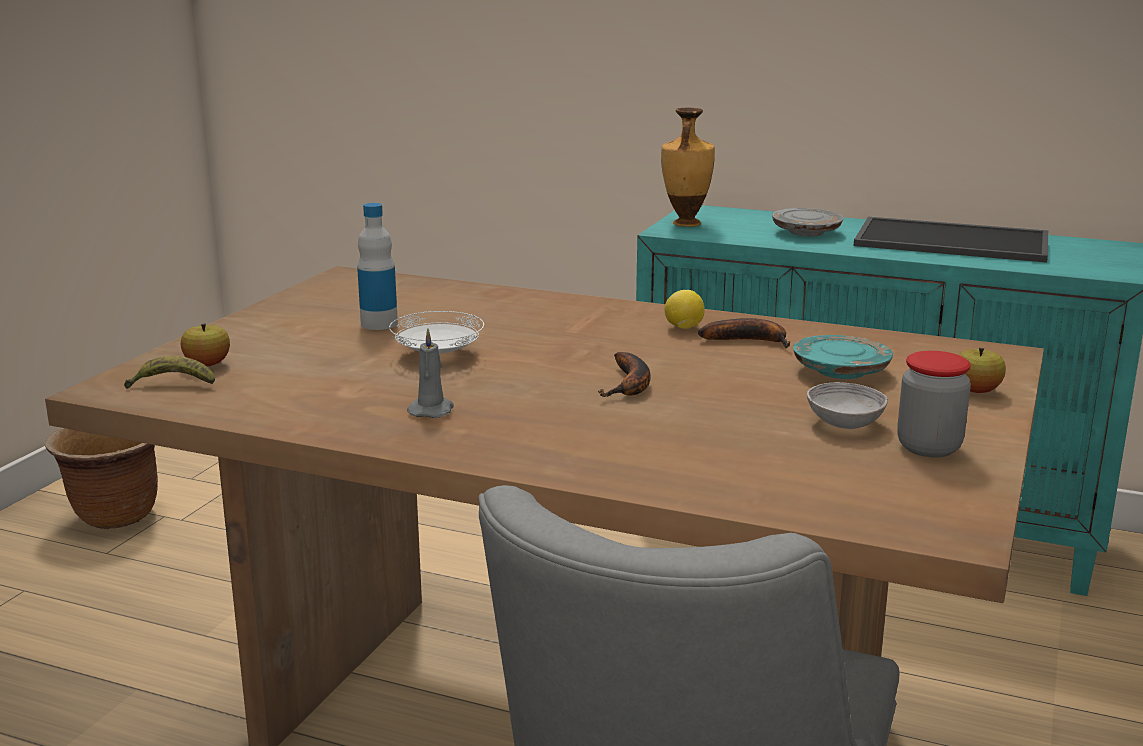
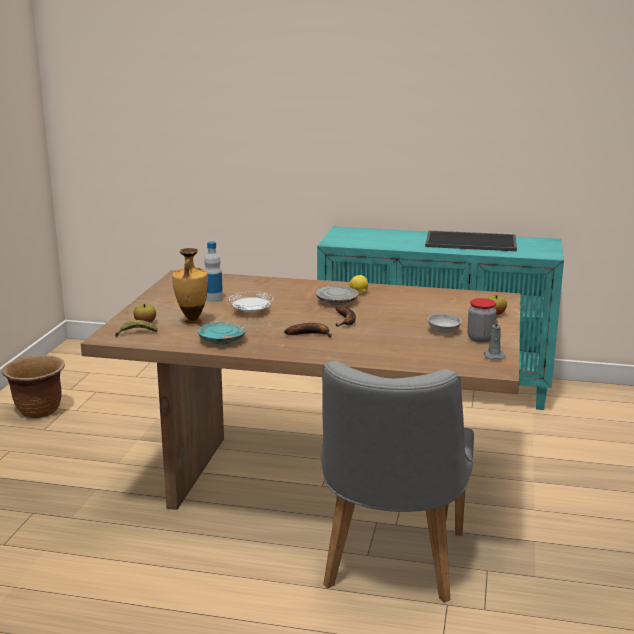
camera: 10 degrees left, 0 degrees up
grey candle [407,329,454,418] -> grey candle moved to [484,318,506,360]
vase [661,107,715,227] -> vase moved to [172,248,208,326]
banana [698,318,790,348] -> banana moved to [284,323,332,338]
grey plate [772,208,844,237] -> grey plate moved to [316,286,359,306]
turquoise plate [793,335,893,379] -> turquoise plate moved to [198,322,246,345]

